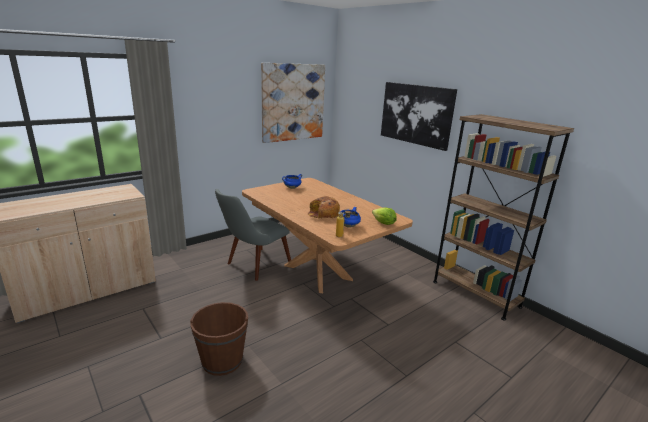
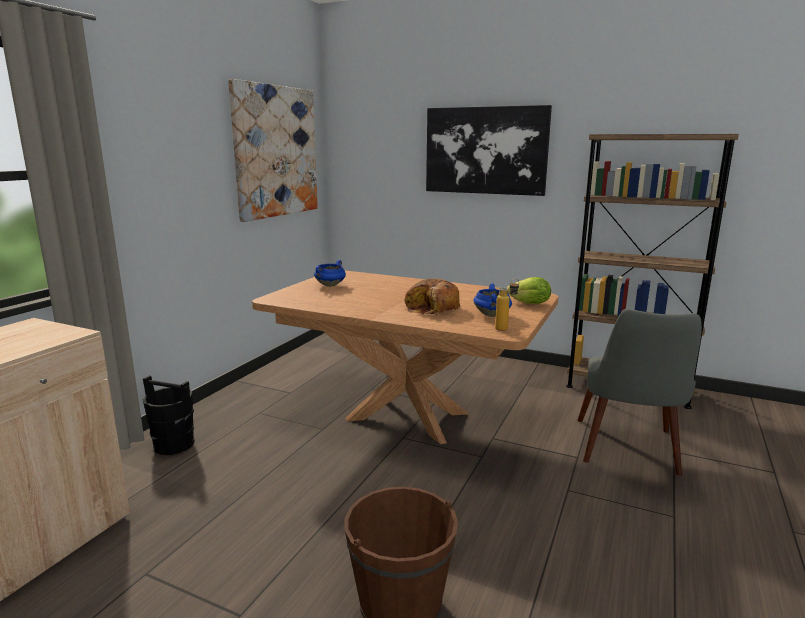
camera: 25 degrees left, 5 degrees down
grey chair [215,189,291,281] -> grey chair moved to [577,309,702,476]
none -> black bucket [143,375,194,455]

